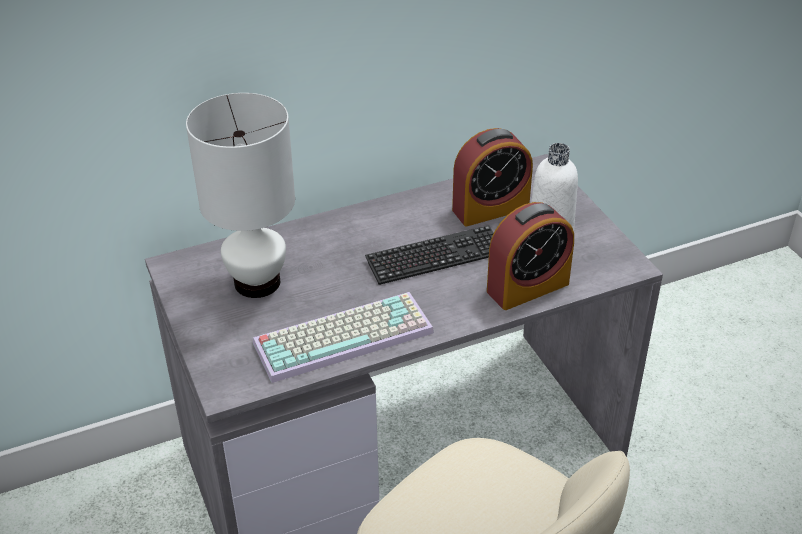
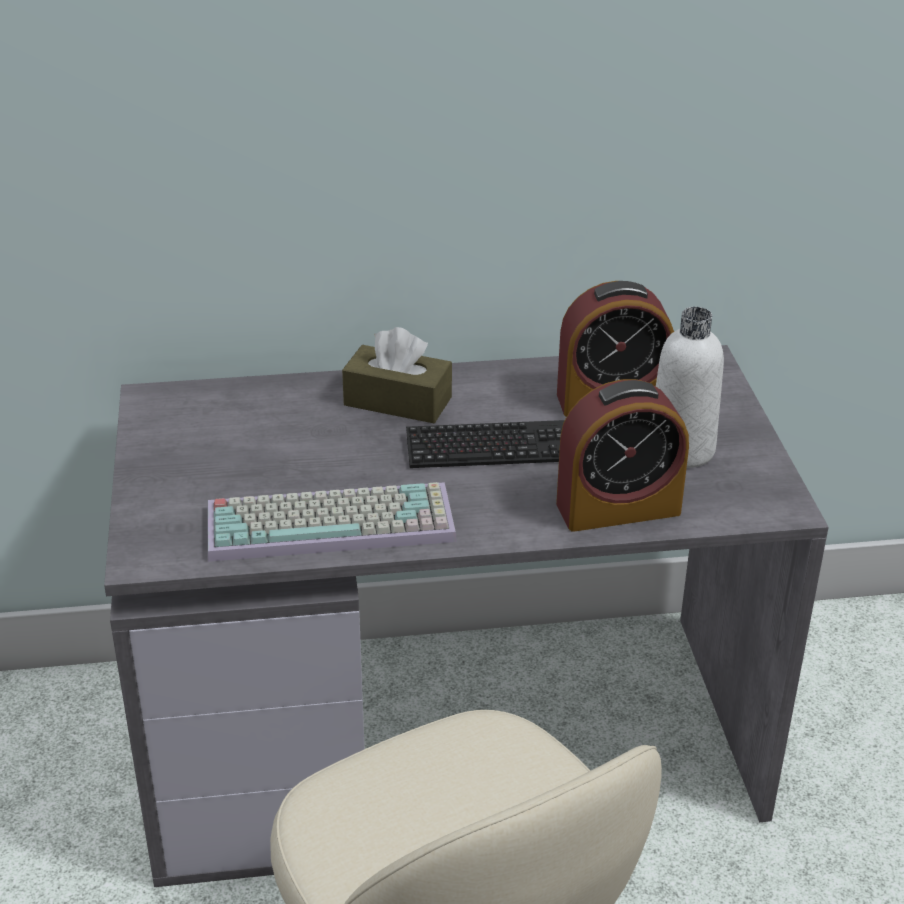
camera: 15 degrees right, 5 degrees down
white table lamp [186,93,295,298] -> none
none -> brown tissue box [342,327,452,423]

